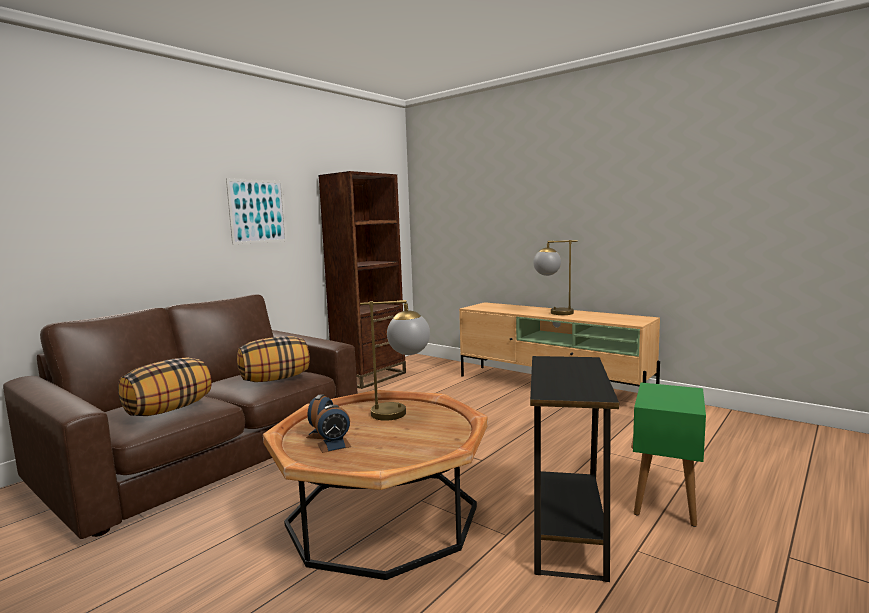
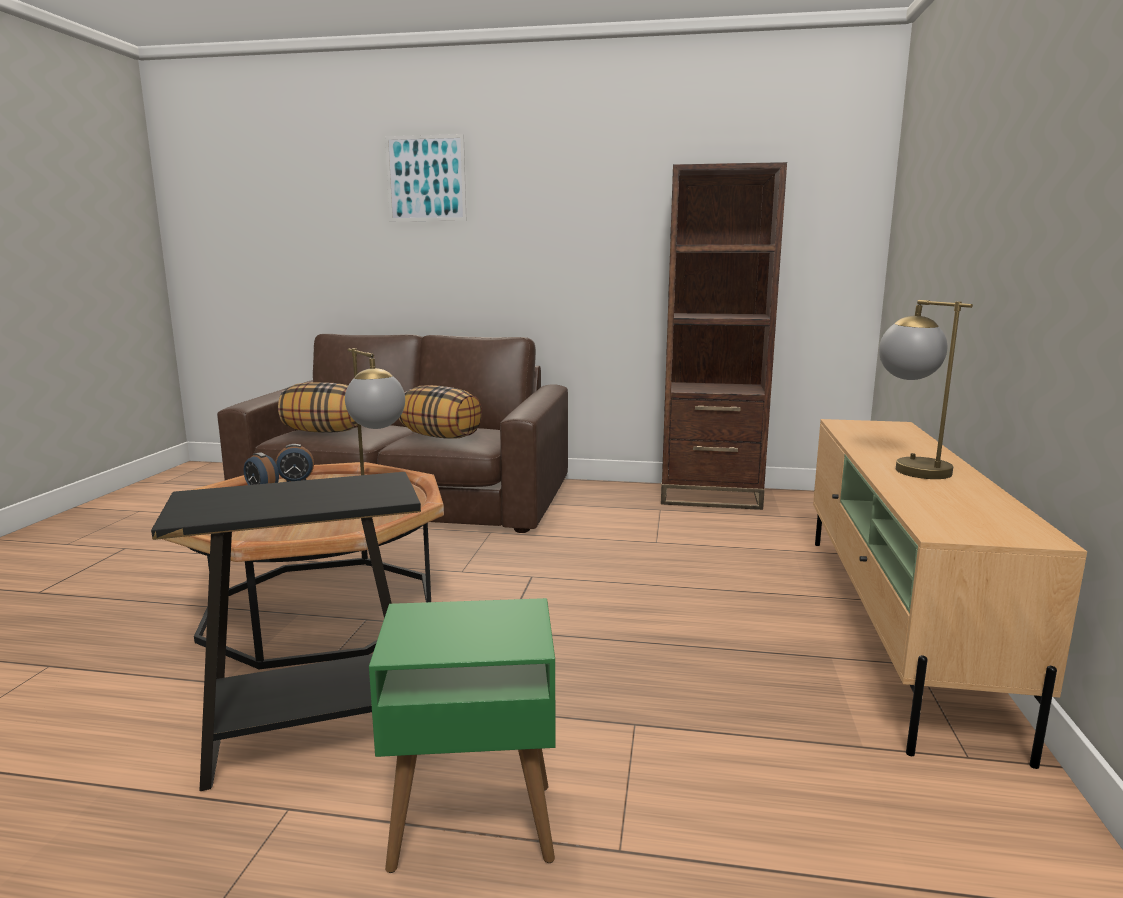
camera: 60 degrees right, 5 degrees up
picture [226,179,287,244] -> picture moved to [385,134,466,221]

